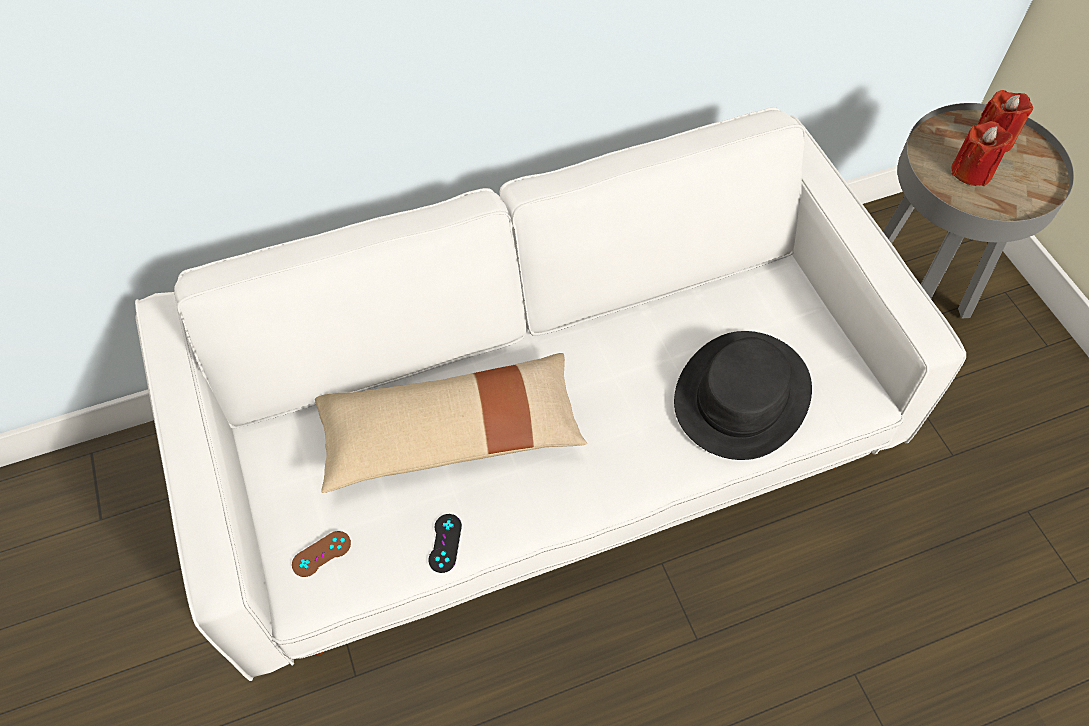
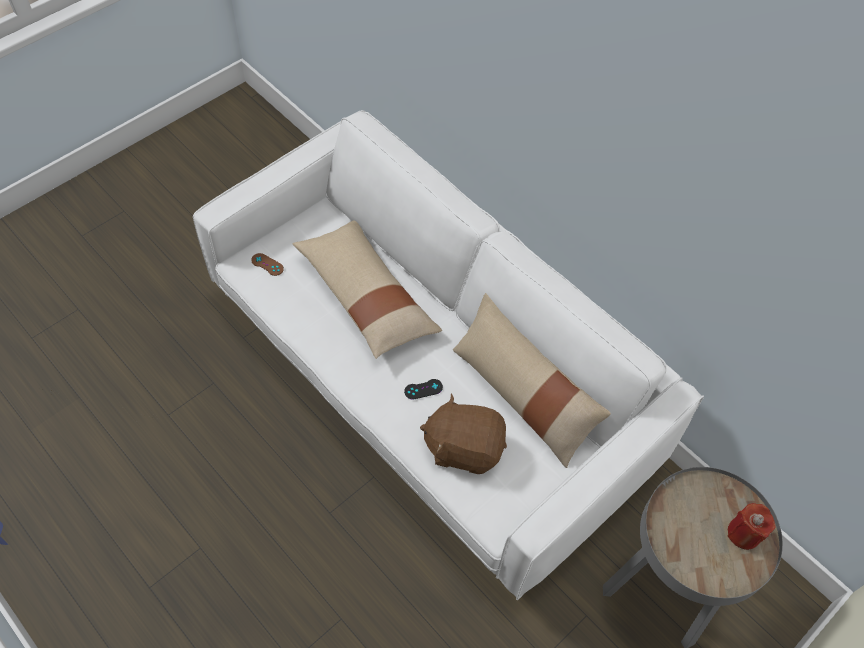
camera: 65 degrees right, 0 degrees up
black game controller [429,514,462,573] -> black game controller moved to [404,379,443,400]
black hat [674,331,812,460] -> brown plush toy [420,393,507,474]
red candle [952,121,1013,186] -> none
none -> beige pillow [453,293,611,468]

